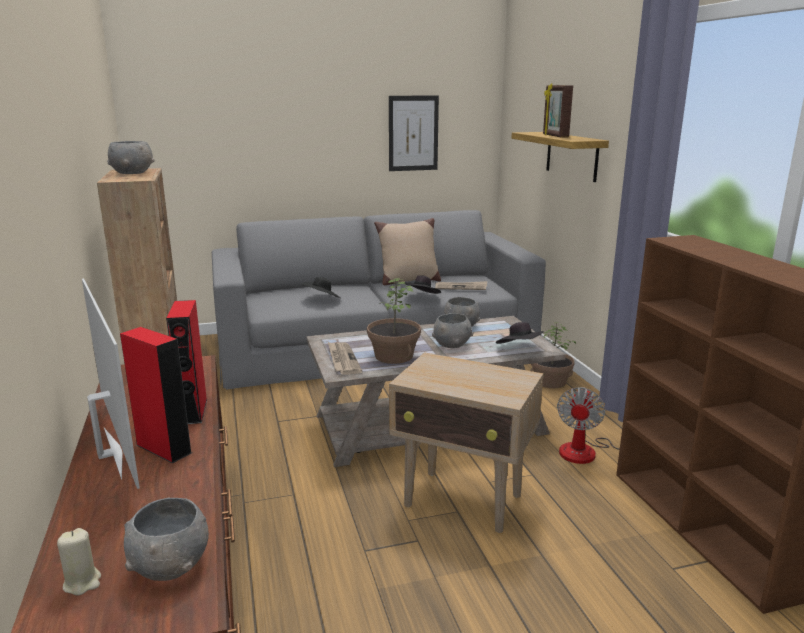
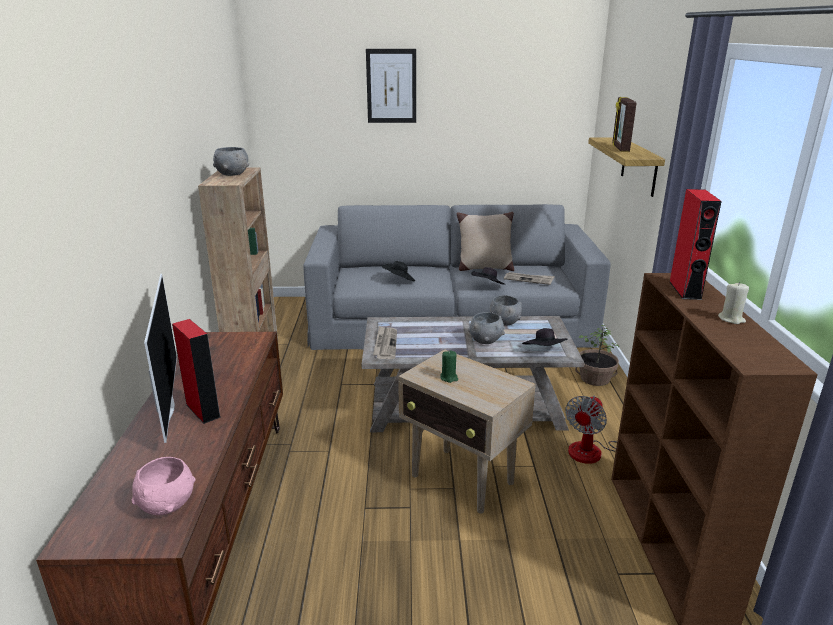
camera: 15 degrees right, 5 degrees up
beige candle [57,528,101,596] -> beige candle moved to [718,282,749,324]
grey bowl [124,498,209,581] -> pink bowl [131,457,196,515]
red speaker [166,300,207,424] -> red speaker moved to [669,189,722,300]
potted plant [367,278,421,364] -> none
picture [389,96,439,171] -> picture moved to [366,49,416,123]
none -> green candle [440,350,458,383]

